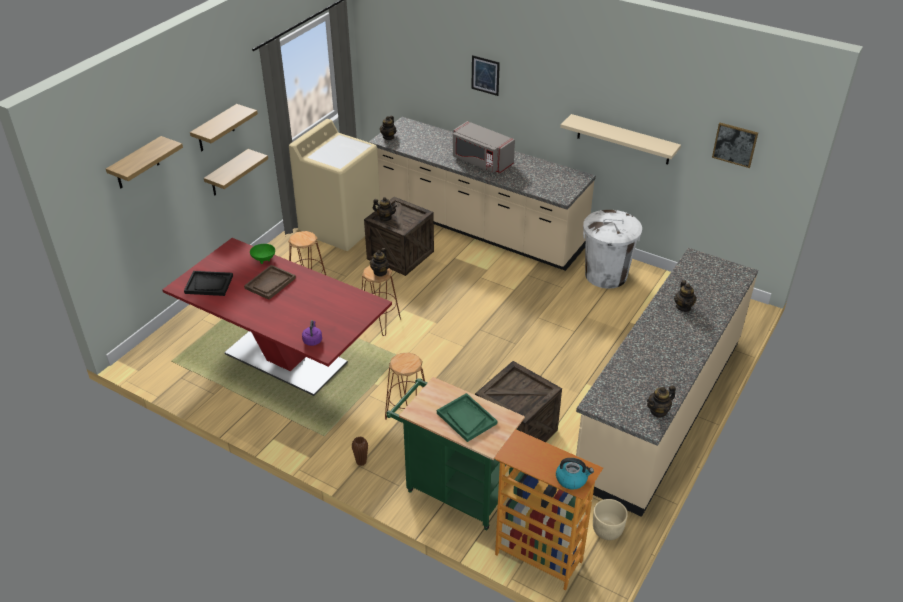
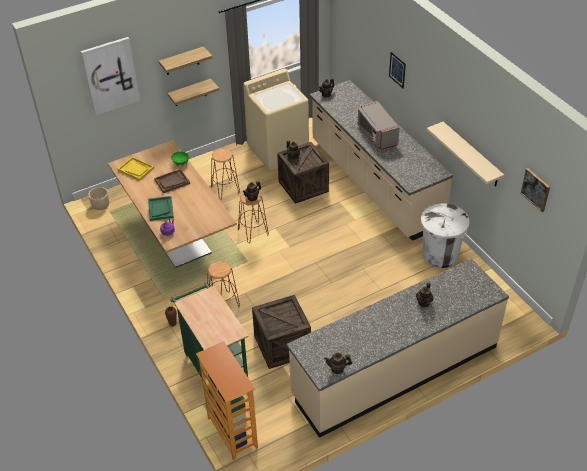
camera: 30 degrees right, 5 degrees up
shelf [106,136,183,188] -> picture [81,37,140,115]
red dining table [162,238,392,396] -> beige dining table [108,140,237,268]
black tray [184,271,233,296] -> yellow tray [118,157,154,181]
green tray [437,393,497,442] -> green tray moved to [148,196,174,221]
kettle [556,458,594,490] -> none
beige planter [593,499,628,540] -> beige planter moved to [88,187,109,210]

